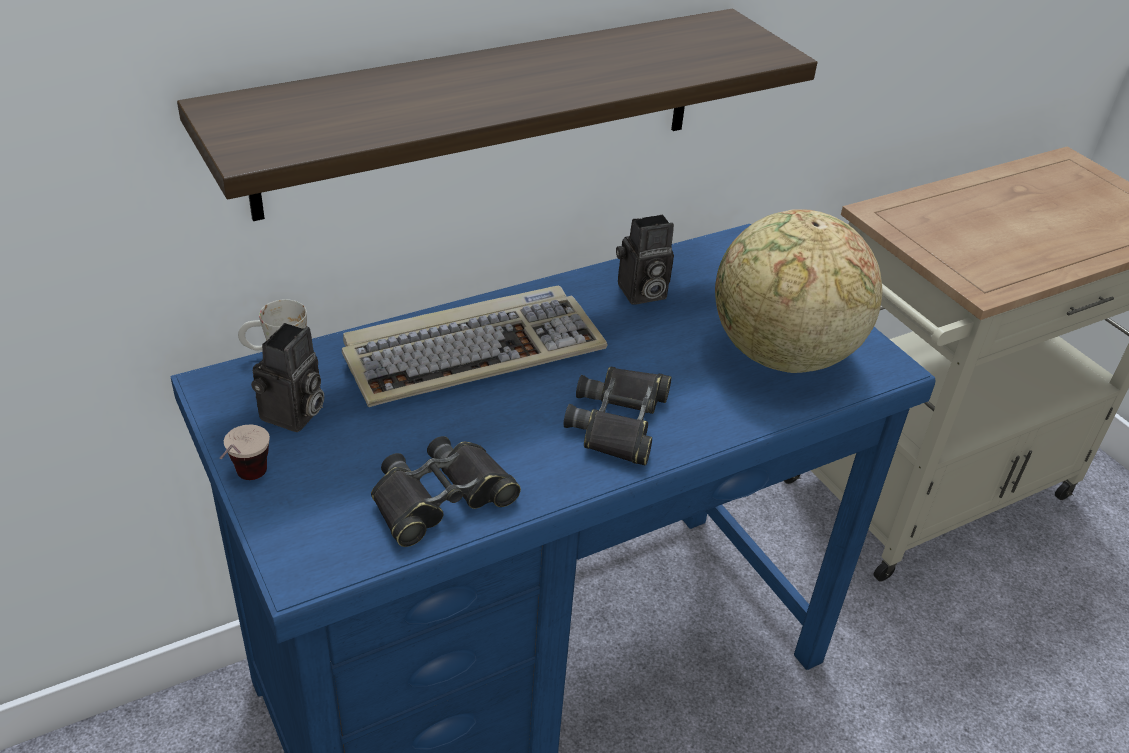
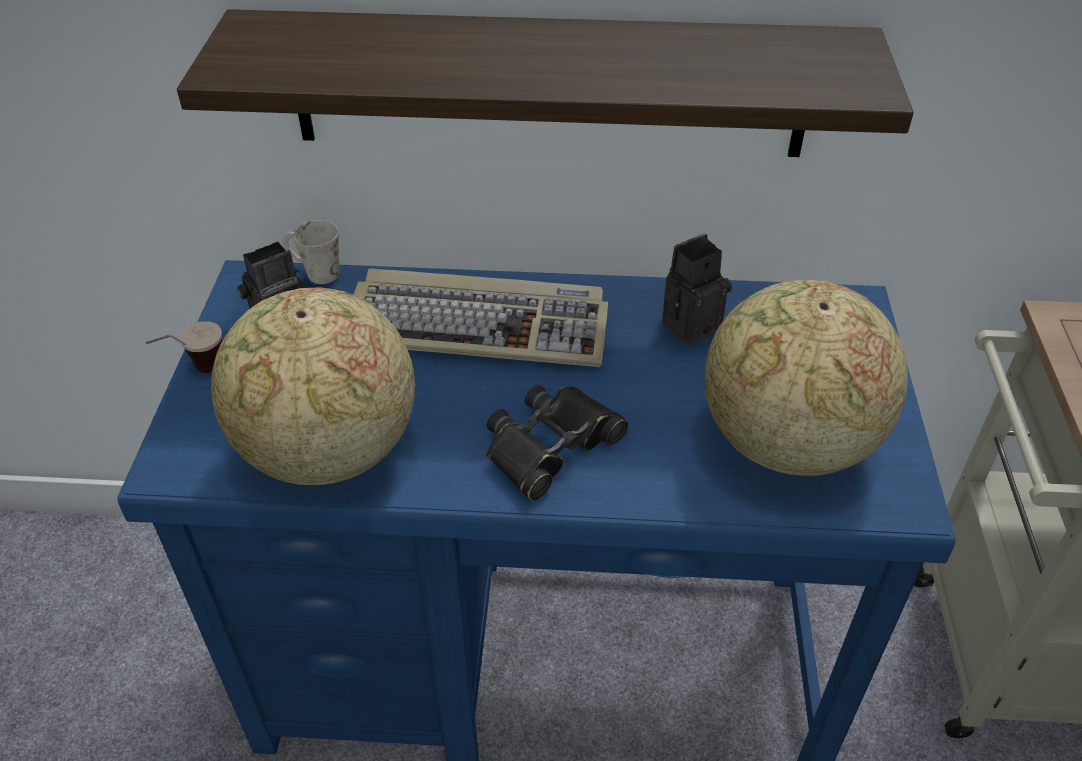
camera: 35 degrees right, 5 degrees up
black binoculars [371,436,521,547] -> globe [211,287,415,485]
camera [616,215,674,304] -> camera turned 135 degrees clockwise [662,234,732,345]

